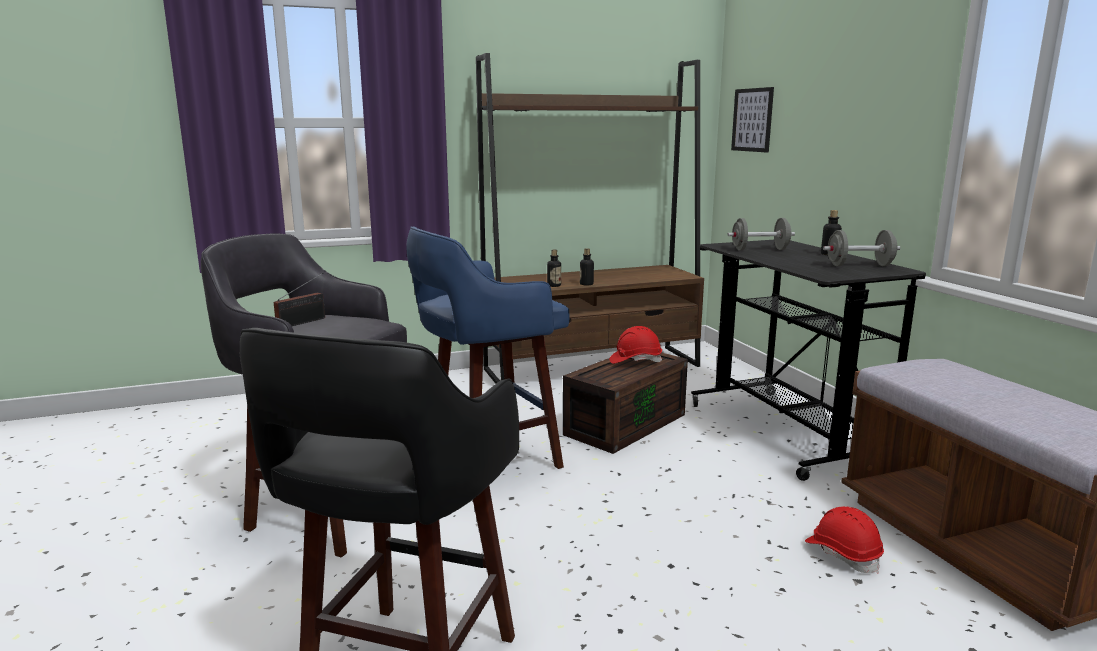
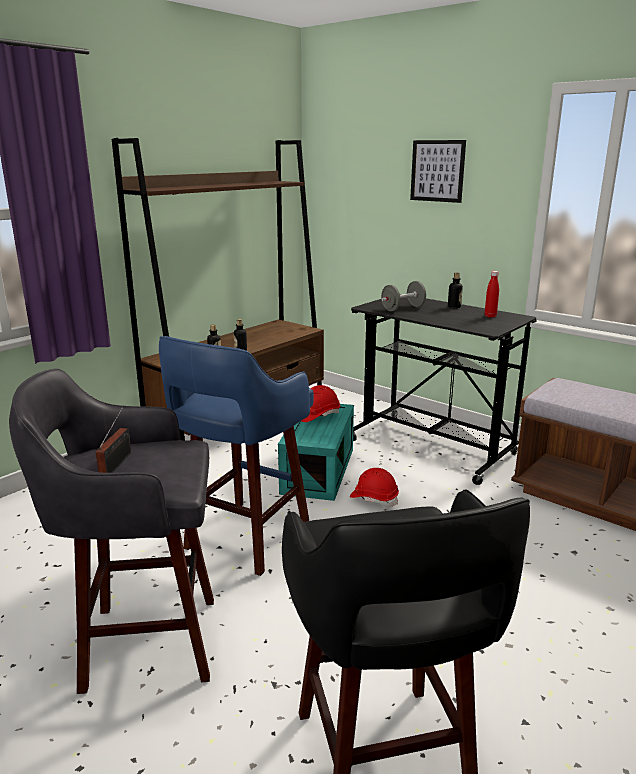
camera: 30 degrees left, 5 degrees up
brown storage box [563,353,688,454] -> turquoise storage box [278,404,354,501]
picture [731,87,774,153] -> picture moved to [410,140,466,203]
red hard hat [805,506,884,573] -> red hard hat moved to [350,468,399,507]
grey dumbbell [823,230,900,266] -> red bottle [485,271,499,318]

